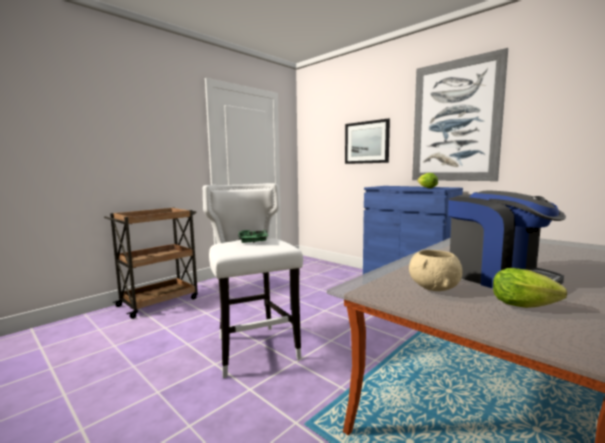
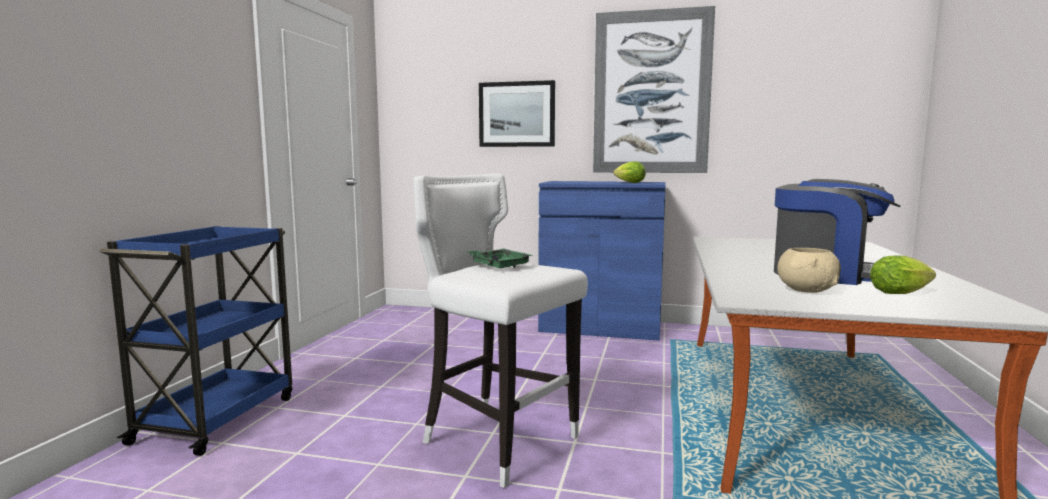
camera: 30 degrees left, 0 degrees up
brown cart [104,207,198,319] -> blue cart [99,226,292,456]

